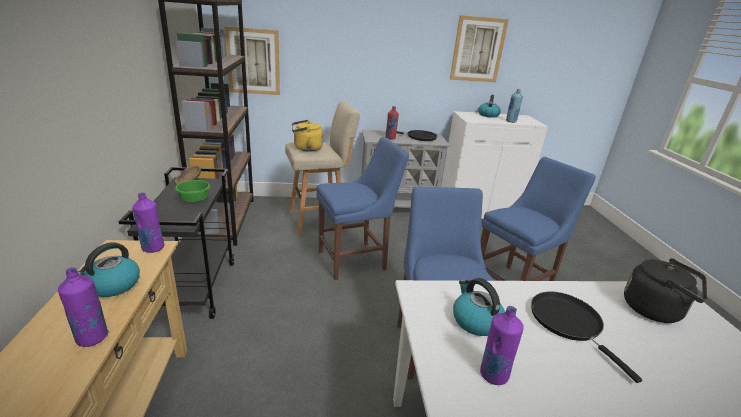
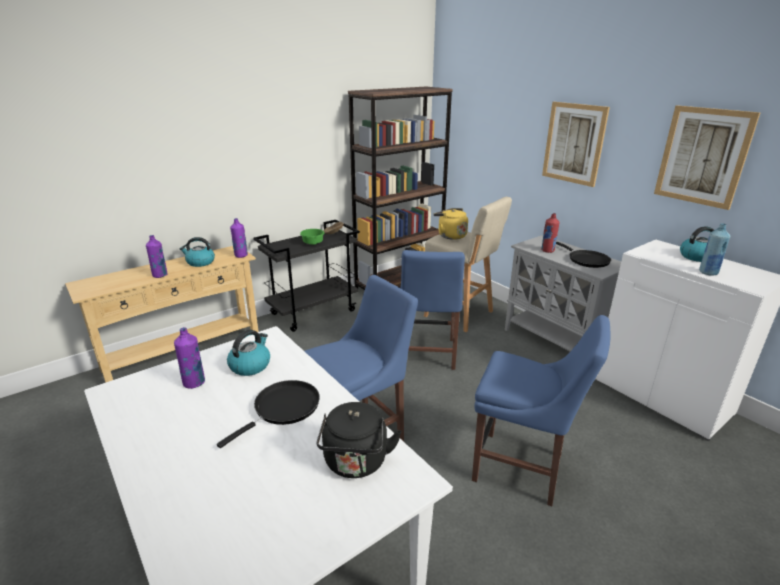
camera: 60 degrees right, 0 degrees up
picture [224,26,280,95] -> picture moved to [542,102,610,187]
blue chair [316,137,409,280] -> blue chair turned 60 degrees clockwise [401,250,465,370]

